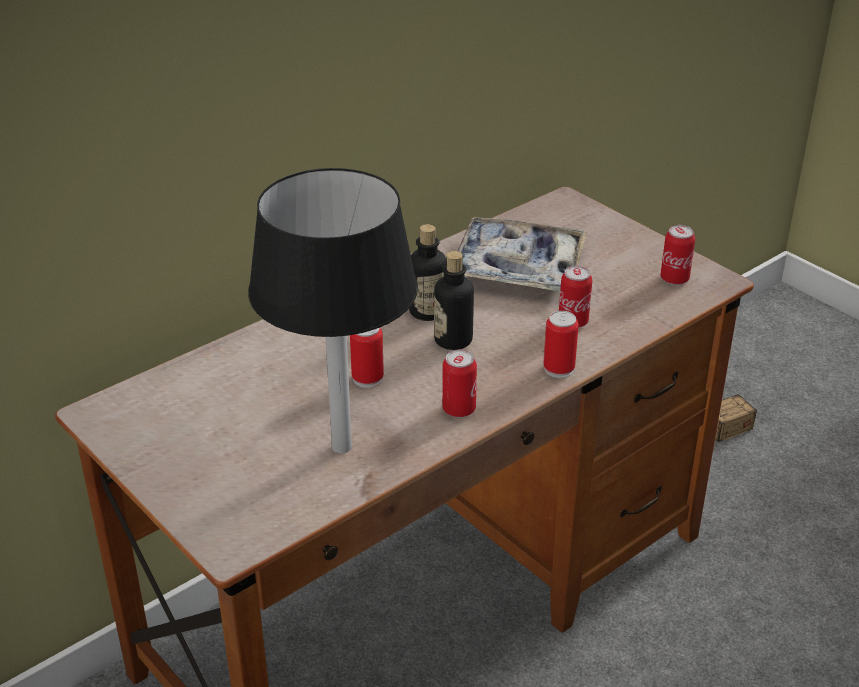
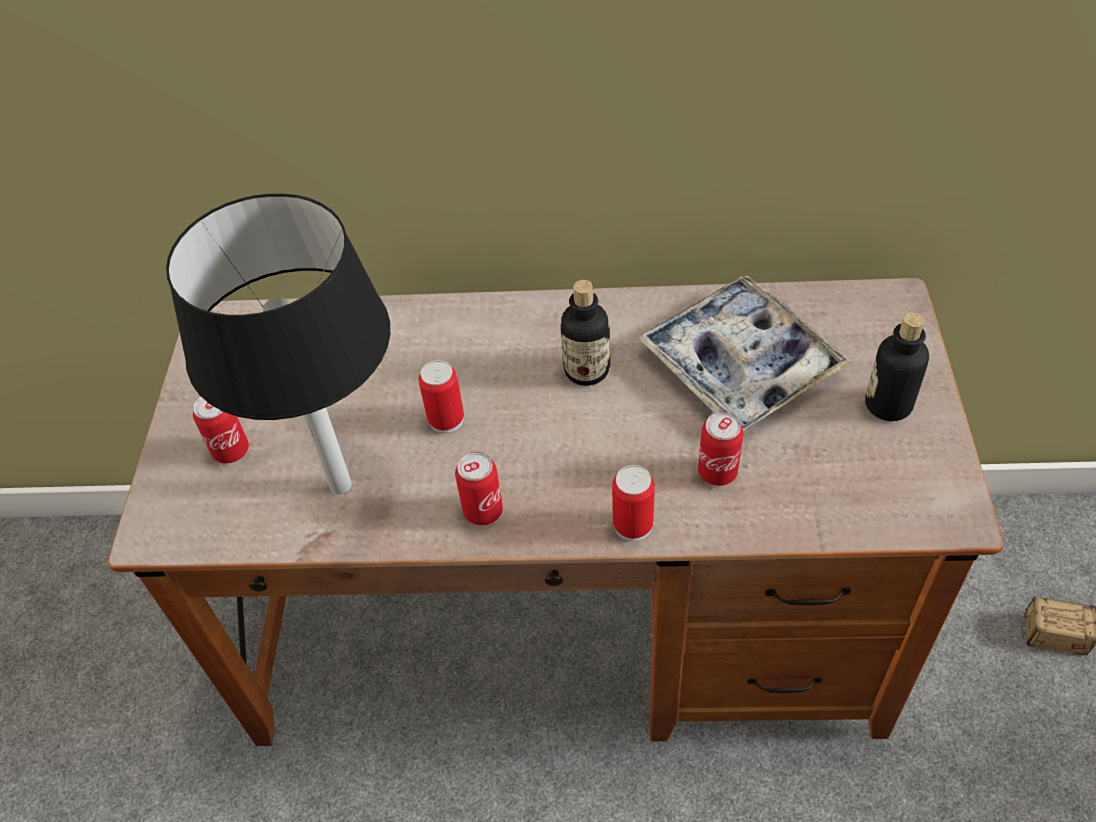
camera: 45 degrees right, 15 degrees up
bottle [434,251,474,350] -> bottle moved to [865,312,929,421]
can [660,225,695,285] -> can moved to [193,397,249,464]

